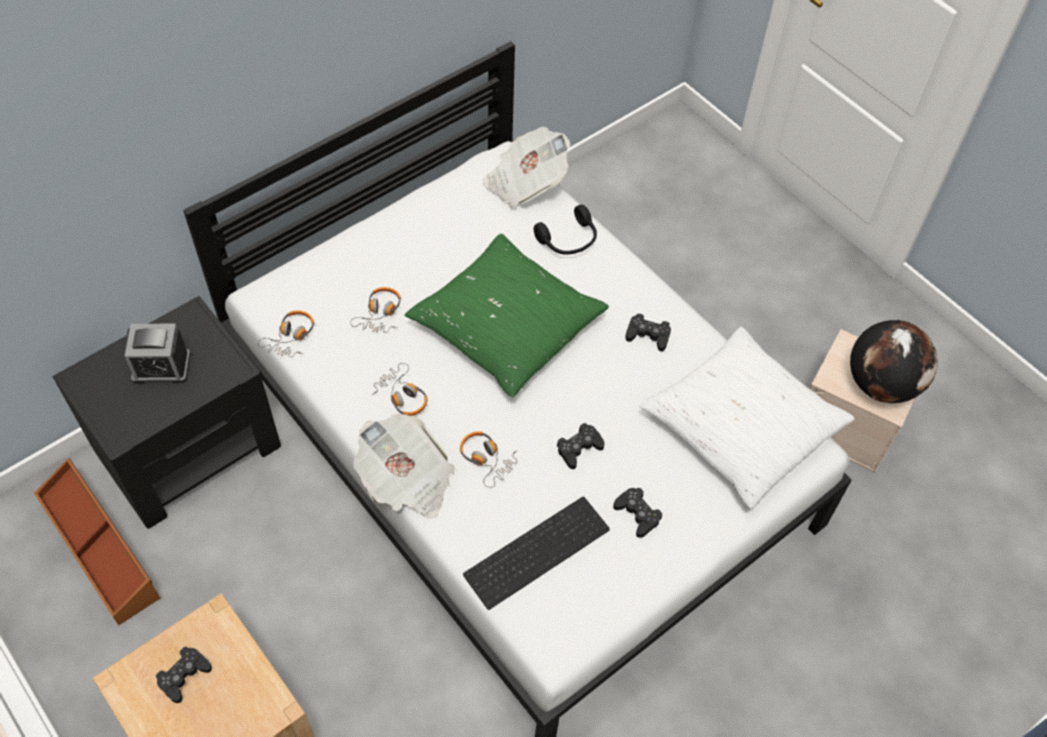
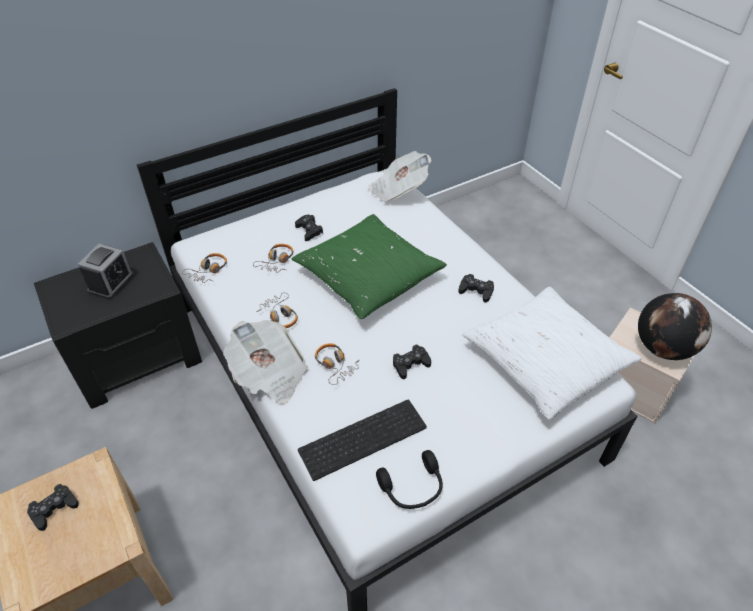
camera: 10 degrees right, 10 degrees down
brown storage box [34,458,160,625] -> none
alarm clock [123,324,191,384] -> alarm clock turned 75 degrees counterclockwise [78,244,134,300]
black headphones [534,205,597,255] -> black headphones moved to [376,450,443,509]
black game controller [613,488,662,538] -> black game controller moved to [295,215,323,241]

